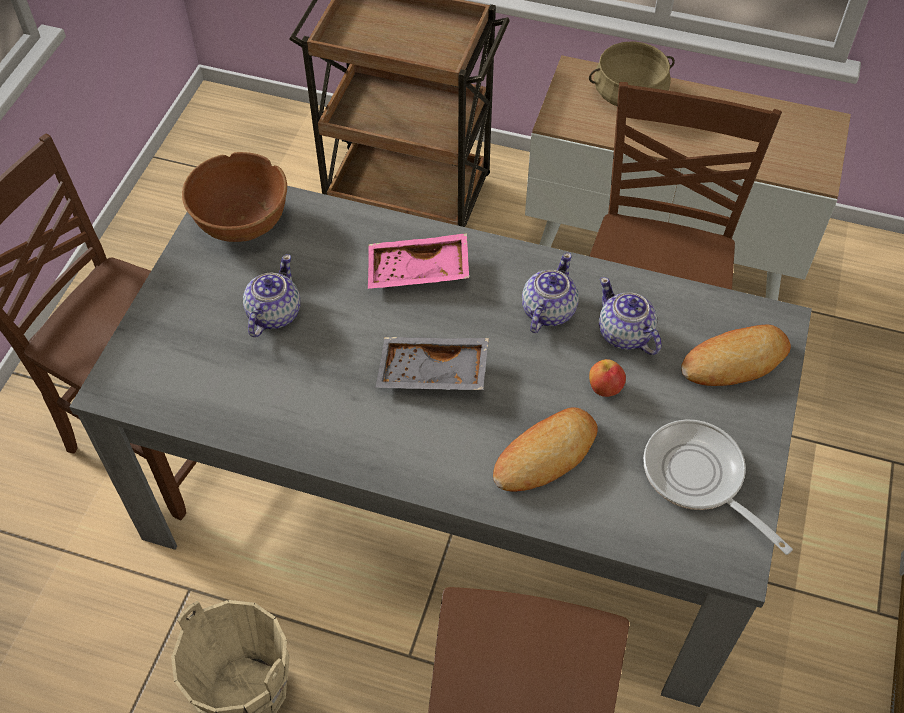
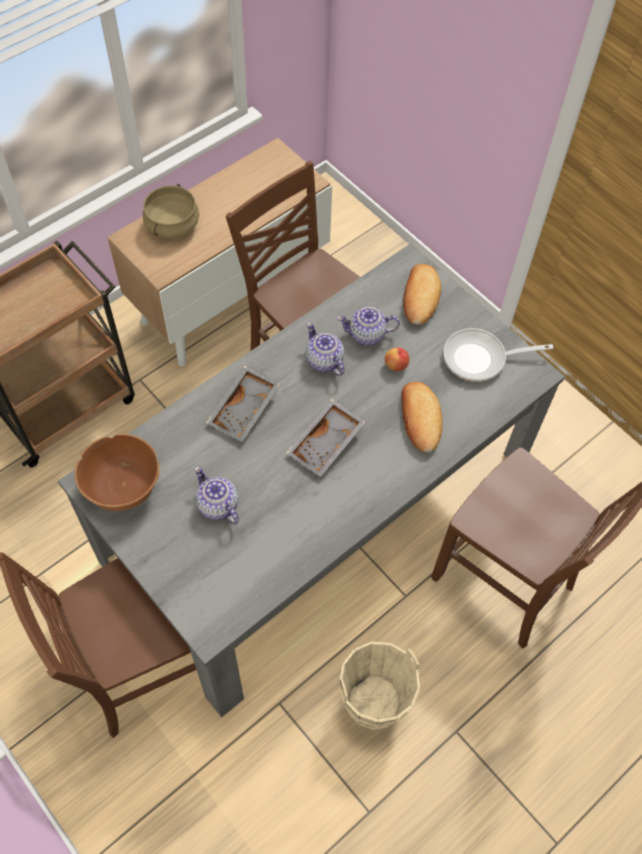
camera: 60 degrees left, 5 degrees up
pink tray [368,233,469,289] -> grey tray [206,366,281,442]

